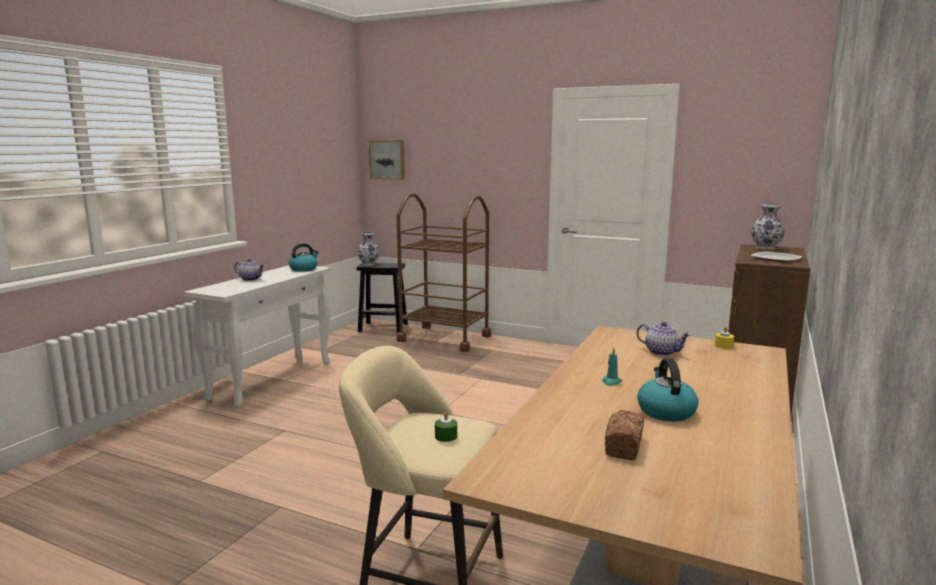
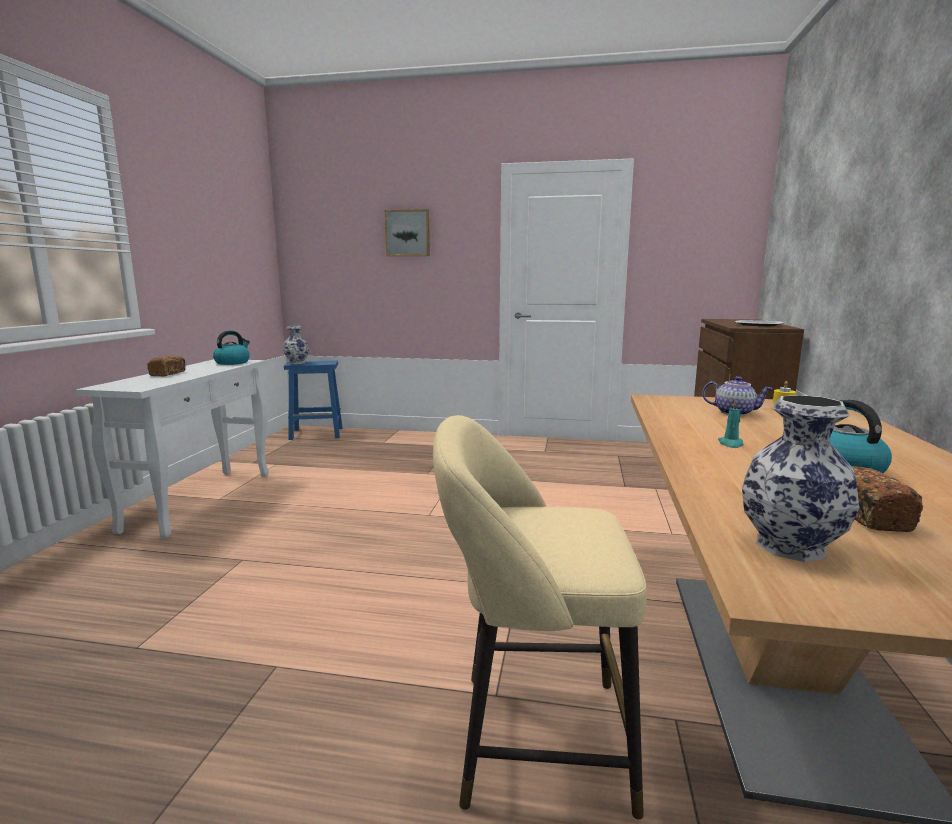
camera: 15 degrees left, 0 degrees up
teapot [234,258,264,281] -> bread [147,356,186,376]
black stool [357,263,408,333] -> blue stool [284,360,343,440]
picture [369,140,405,180] -> picture moved to [385,209,430,256]
brown cart [397,193,491,352] -> none
green candle [435,412,457,442] -> none
vase [751,203,785,250] -> vase moved to [742,395,860,562]

